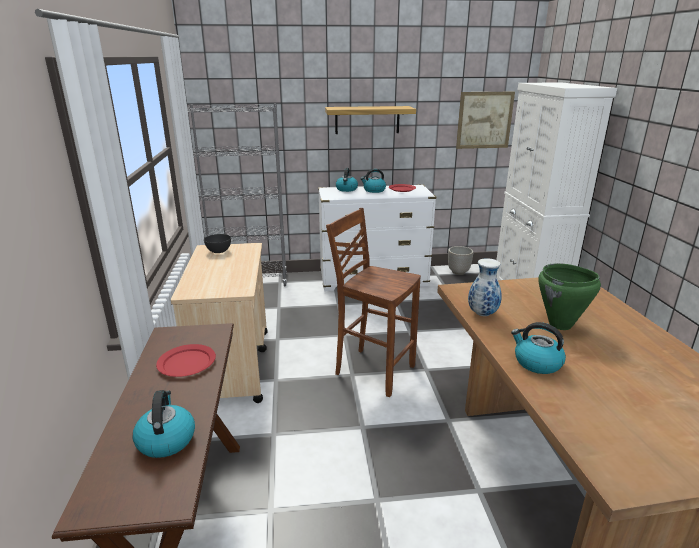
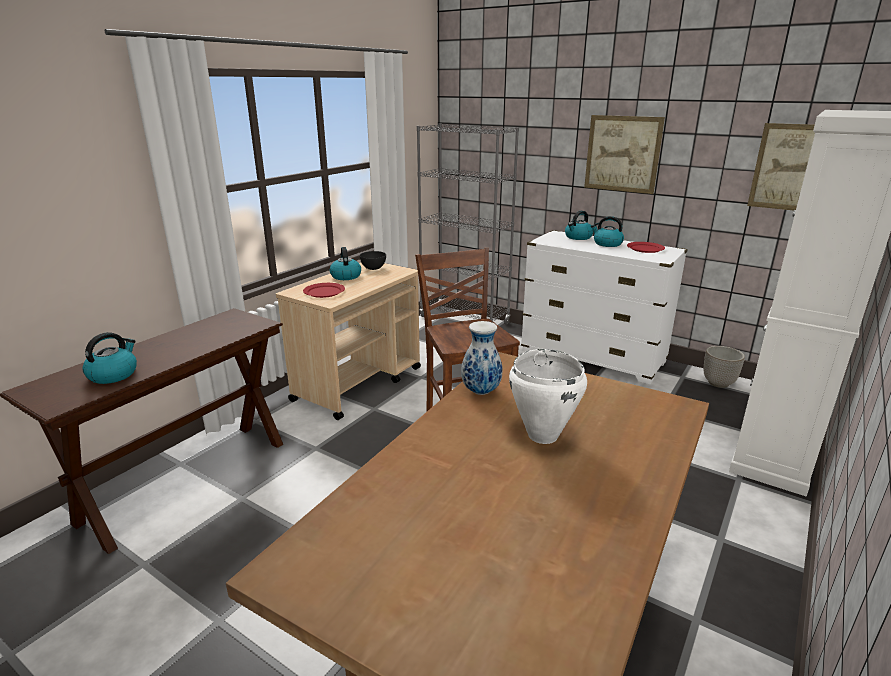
camera: 40 degrees right, 0 degrees up
red plate [156,344,216,377] -> red plate moved to [303,283,345,298]
shelf [325,106,416,134] -> picture [584,115,665,194]
kettle [511,322,566,374] -> kettle moved to [330,247,361,280]
green cooking pot [538,263,601,330] -> white cooking pot [509,349,587,444]

